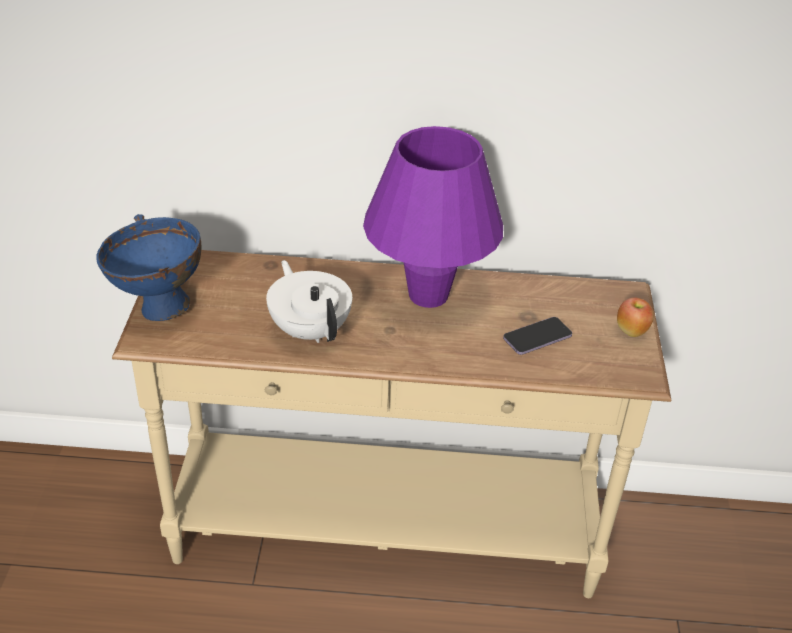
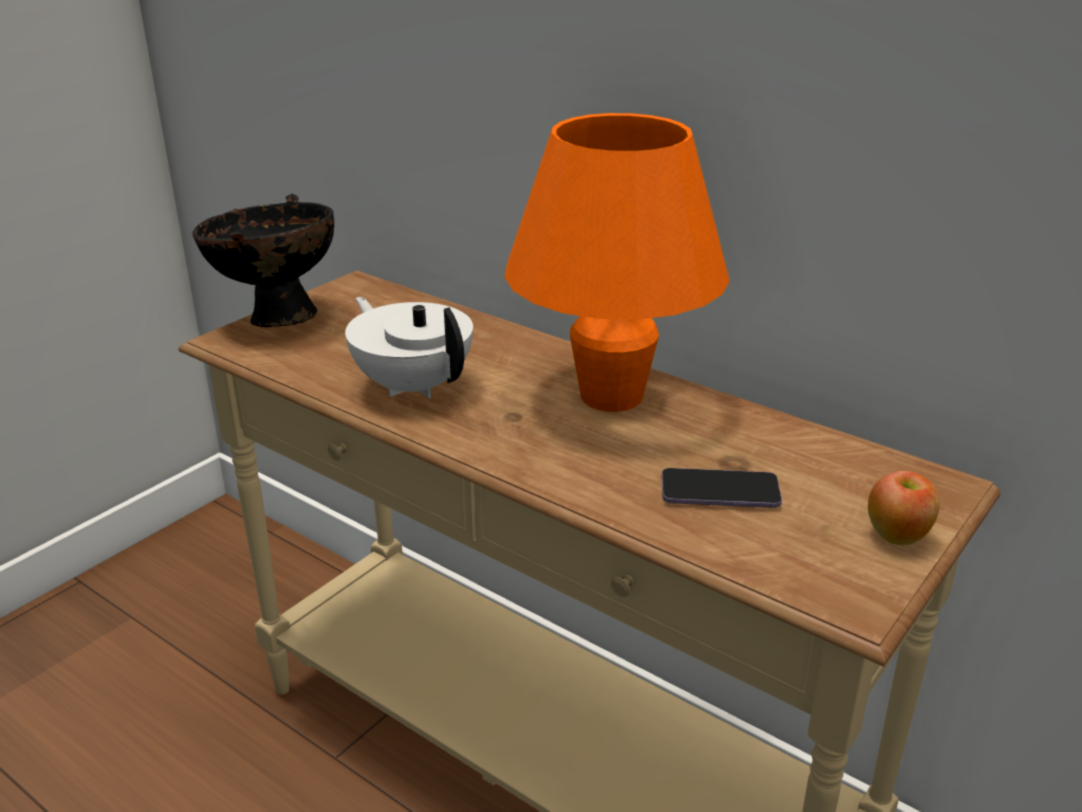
camera: 35 degrees right, 10 degrees down
blue bowl [96,214,201,321] -> black bowl [192,194,334,327]
white teapot [266,260,352,343] -> white teapot turned 45 degrees counterclockwise [345,297,473,398]
purple table lamp [363,126,503,308] -> orange table lamp [505,113,730,412]

